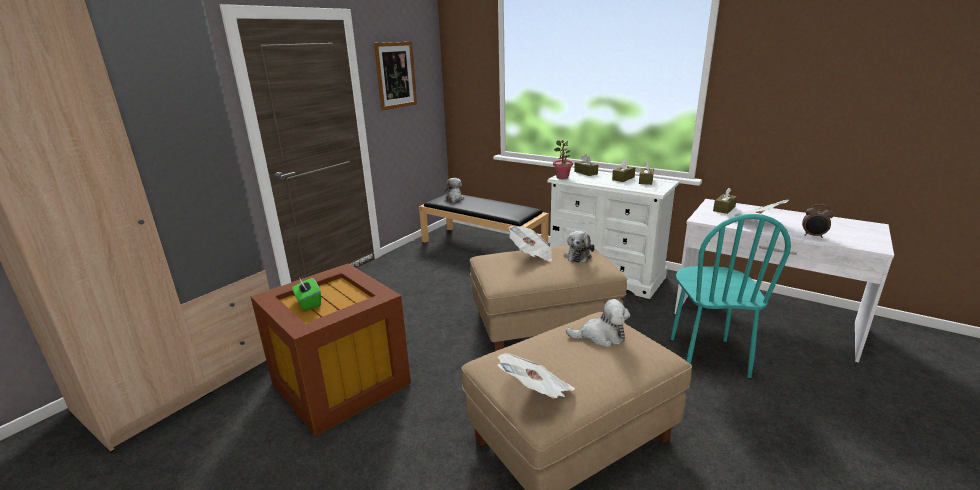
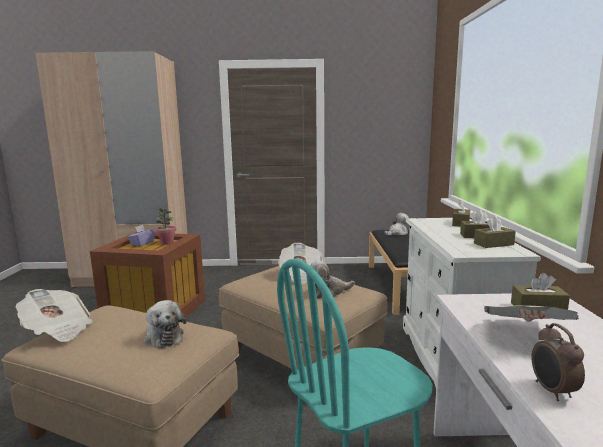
camera: 55 degrees right, 10 degrees down
green tissue box [292,277,321,310] -> purple tissue box [128,225,155,246]
picture [374,42,417,110] -> none
potted plant [553,140,573,179] -> potted plant moved to [156,208,176,245]

